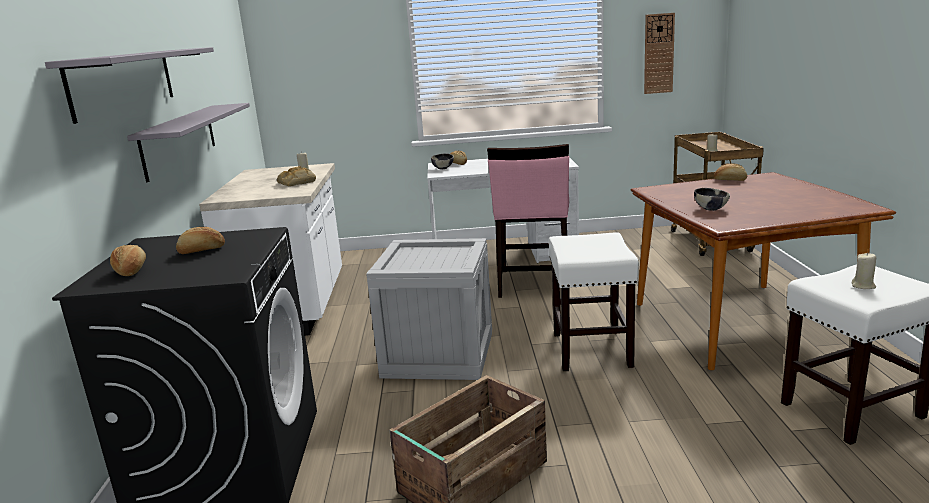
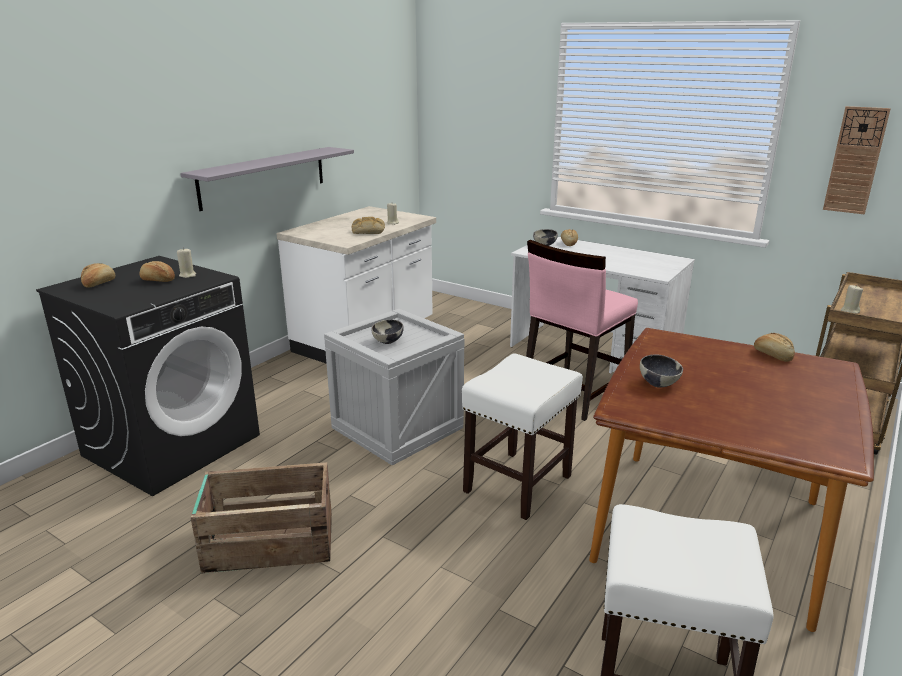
camera: 35 degrees right, 5 degrees up
grey shelf [45,47,214,124] -> none
beige candle [852,253,876,289] -> beige candle moved to [177,247,196,278]
none -> bowl [371,320,404,344]

